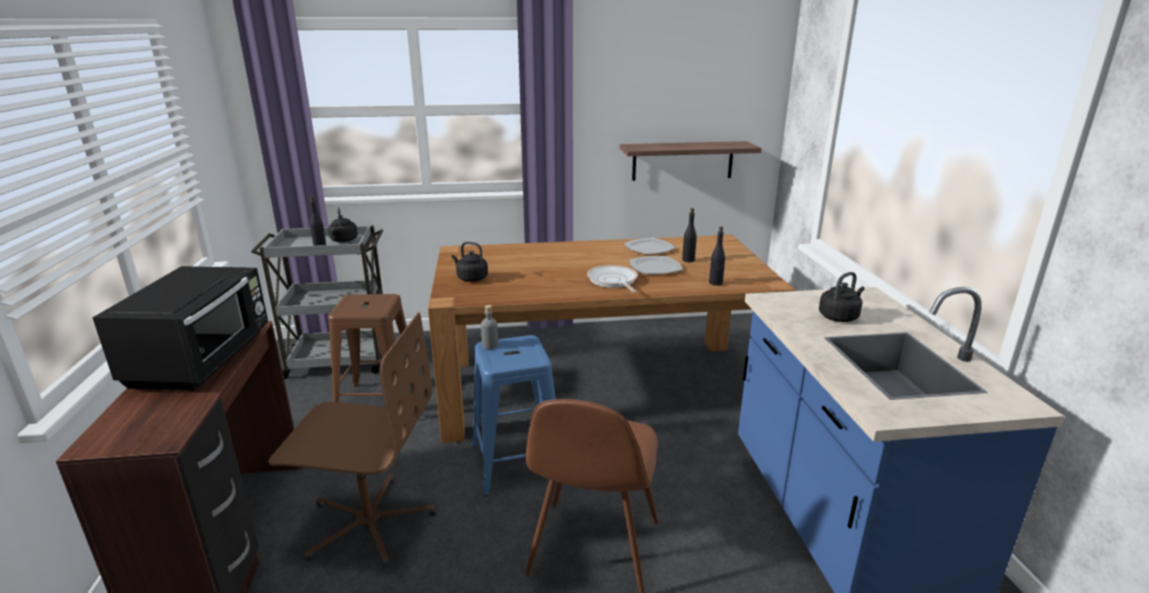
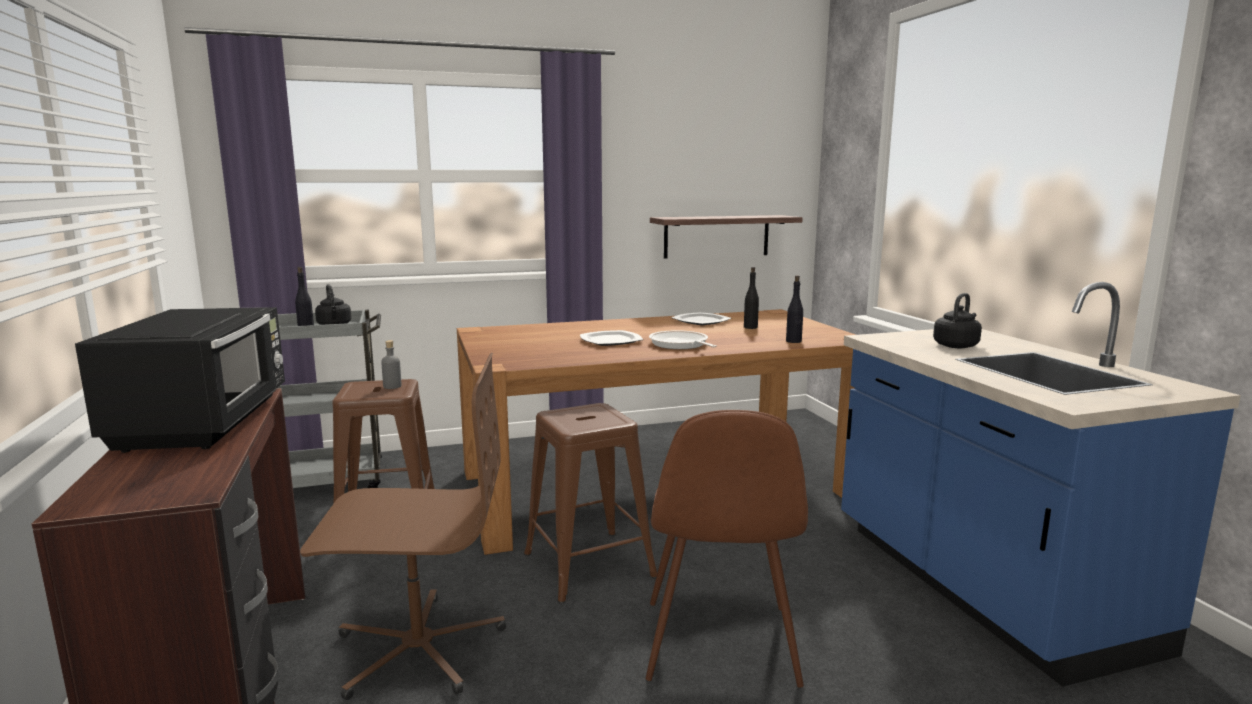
camera: 10 degrees left, 10 degrees down
black kettle [452,242,488,282] -> none
blue stool [471,335,556,496] -> brown stool [524,403,657,604]
grey bottle [481,305,498,349] -> grey bottle moved to [381,340,401,389]
plate [630,256,682,274] -> plate moved to [580,330,643,346]

